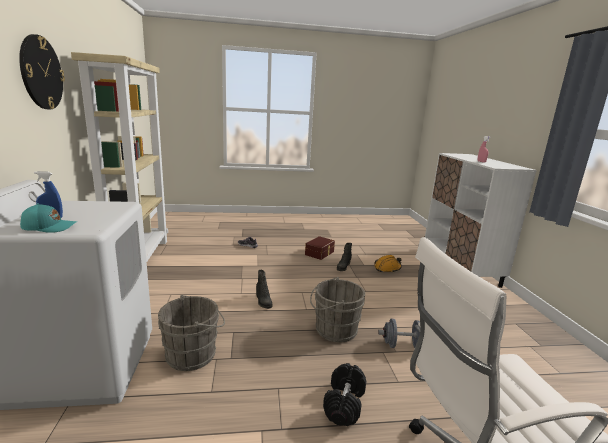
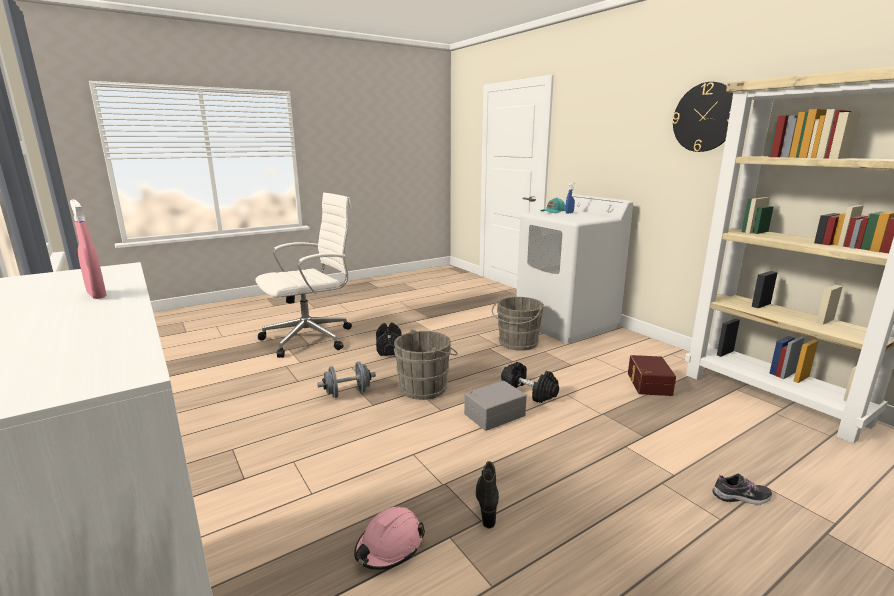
camera: 155 degrees right, 0 degrees up
black boot [256,270,273,309] -> black dumbbell [501,362,559,403]
brown storage box [305,236,335,260] -> brown storage box moved to [628,355,676,396]
orange hard hat [374,255,402,273] -> pink hard hat [354,507,425,570]
none -> grey storage box [464,381,527,431]

